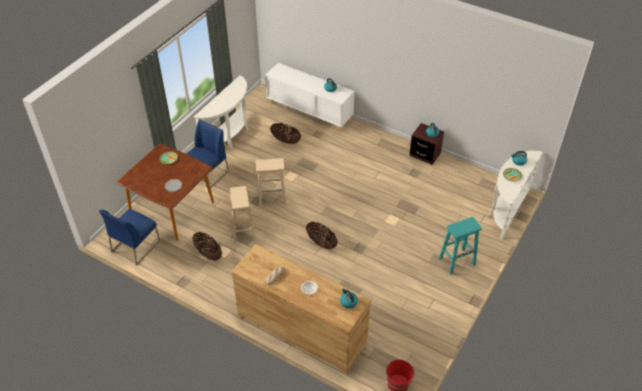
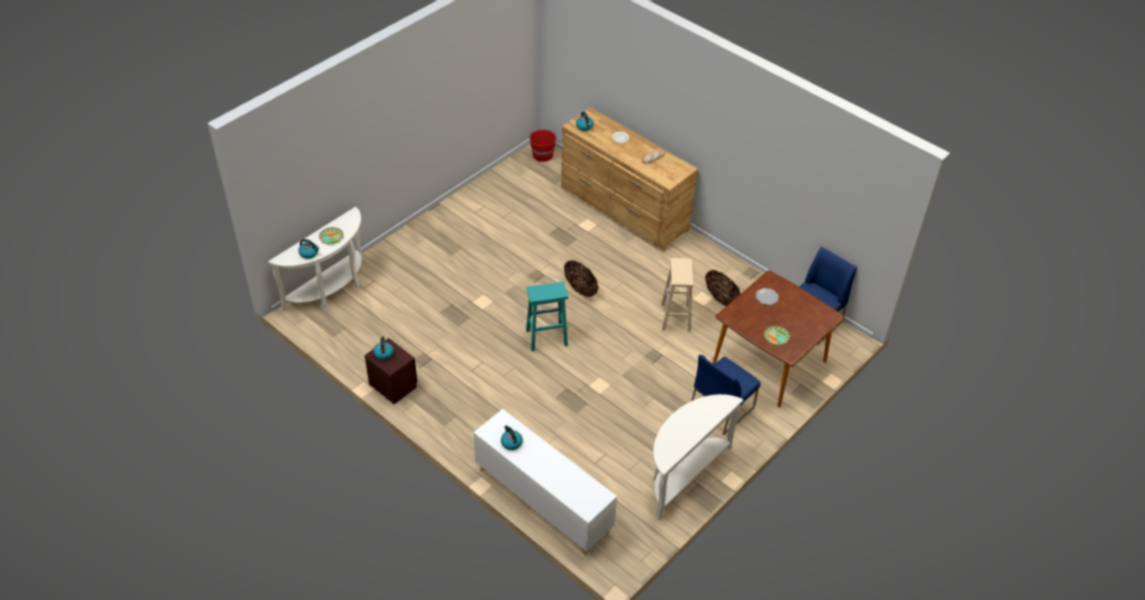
camera: 170 degrees left, 0 degrees up
beige stool [256,158,286,208] -> none
basket [270,123,301,144] -> none
turquoise stool [439,217,482,274] -> turquoise stool moved to [526,281,568,351]

